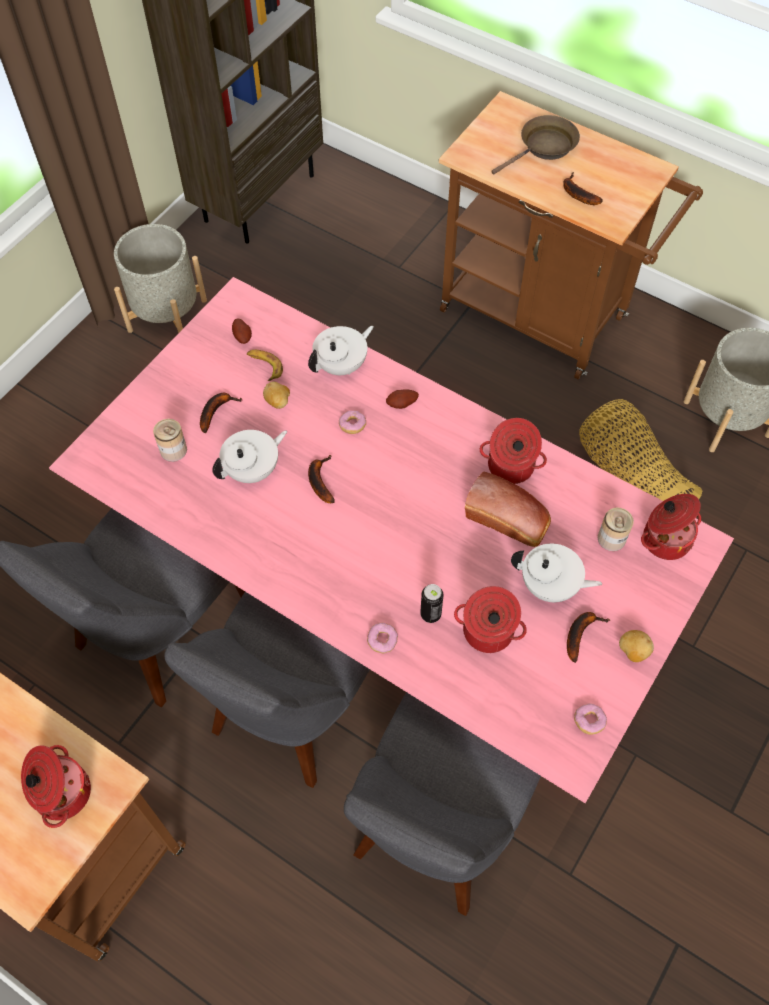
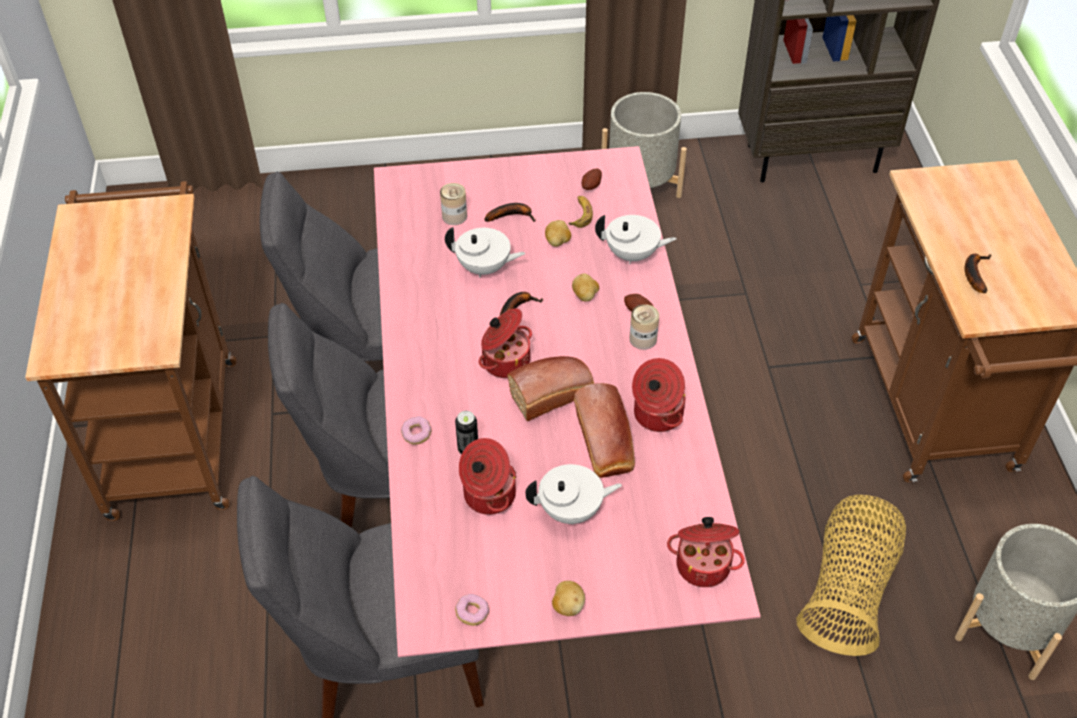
camera: 50 degrees right, 10 degrees down
cooking pot [21,745,91,828] -> cooking pot moved to [479,308,532,378]
donut [339,411,366,434] -> potato [572,273,599,302]
brown frying pan [491,115,580,175] -> none
white teapot [511,544,602,602] -> white teapot turned 75 degrees counterclockwise [525,464,622,525]
banana [567,612,610,663] -> none
can [598,508,634,551] -> can moved to [629,304,659,350]
none -> bread [508,356,594,421]

